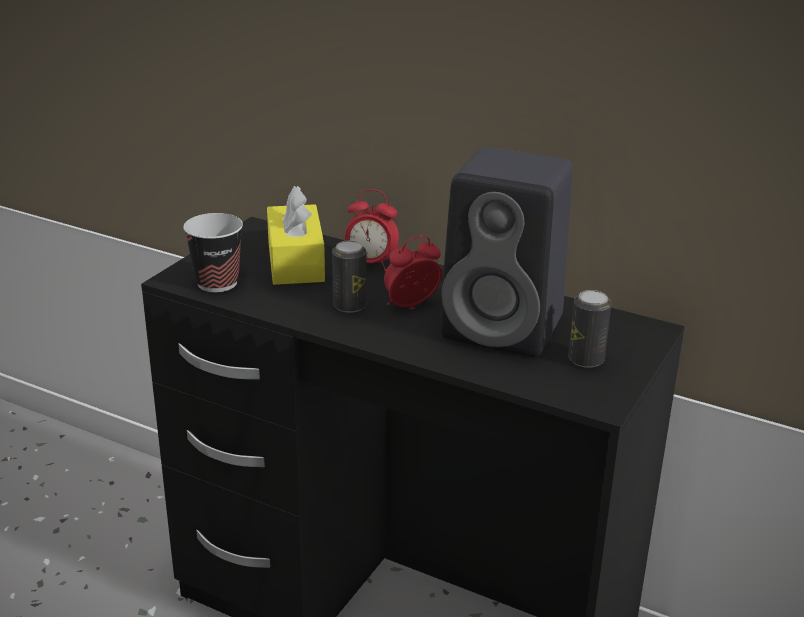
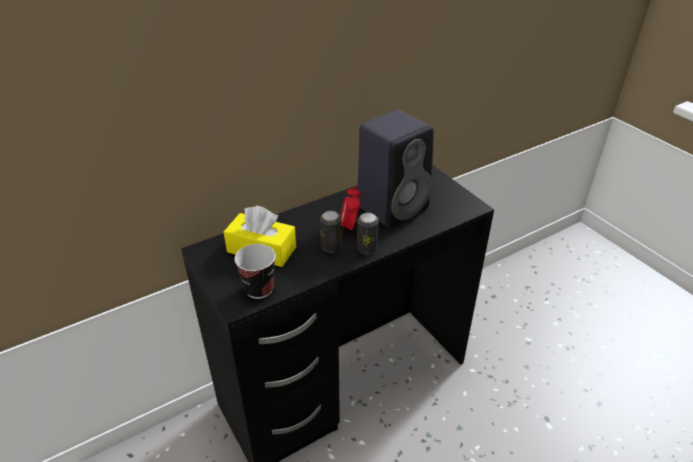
camera: 60 degrees left, 10 degrees up
alarm clock [345,189,399,271] -> none
can [568,290,611,368] -> can moved to [357,213,379,255]

